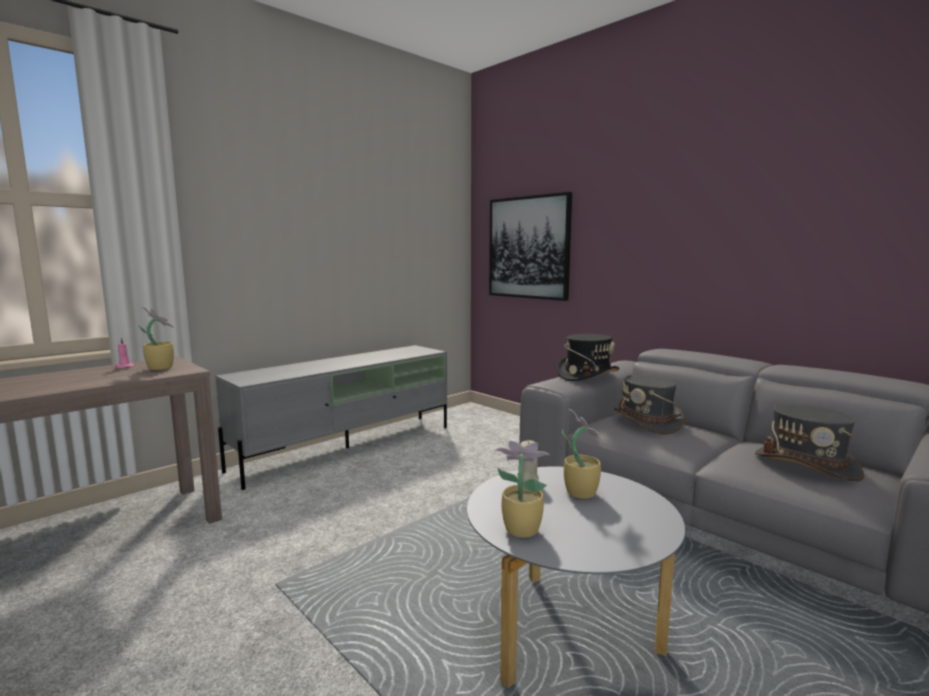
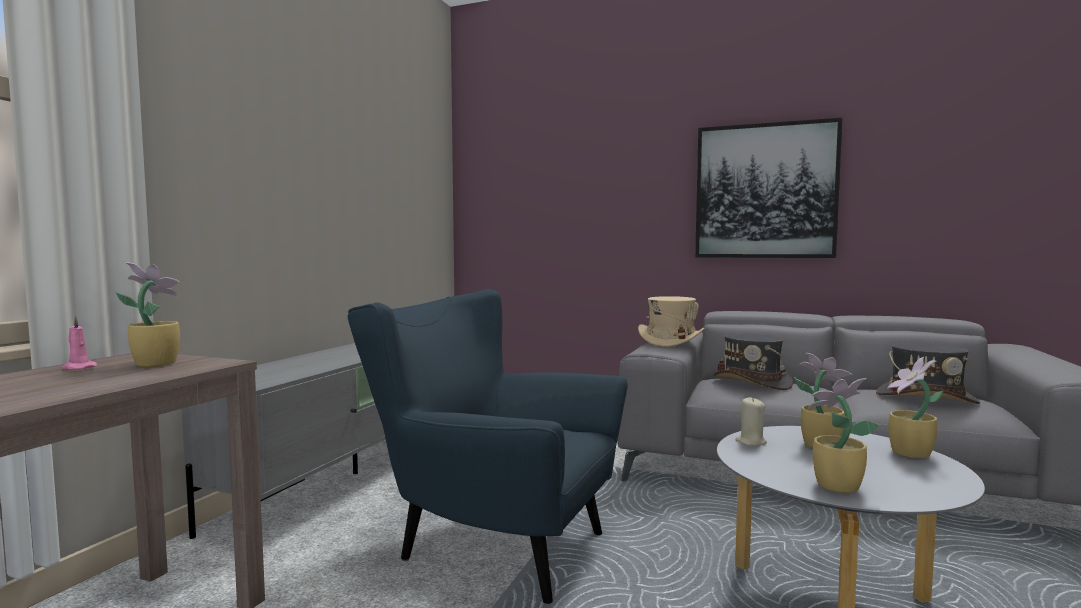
camera: 25 degrees left, 5 degrees down
picture [489,192,572,301] -> picture moved to [695,118,842,258]
black hat [557,334,619,381] -> beige hat [638,296,705,347]
none -> blue armchair [348,289,628,604]
none -> potted plant [887,357,944,459]

